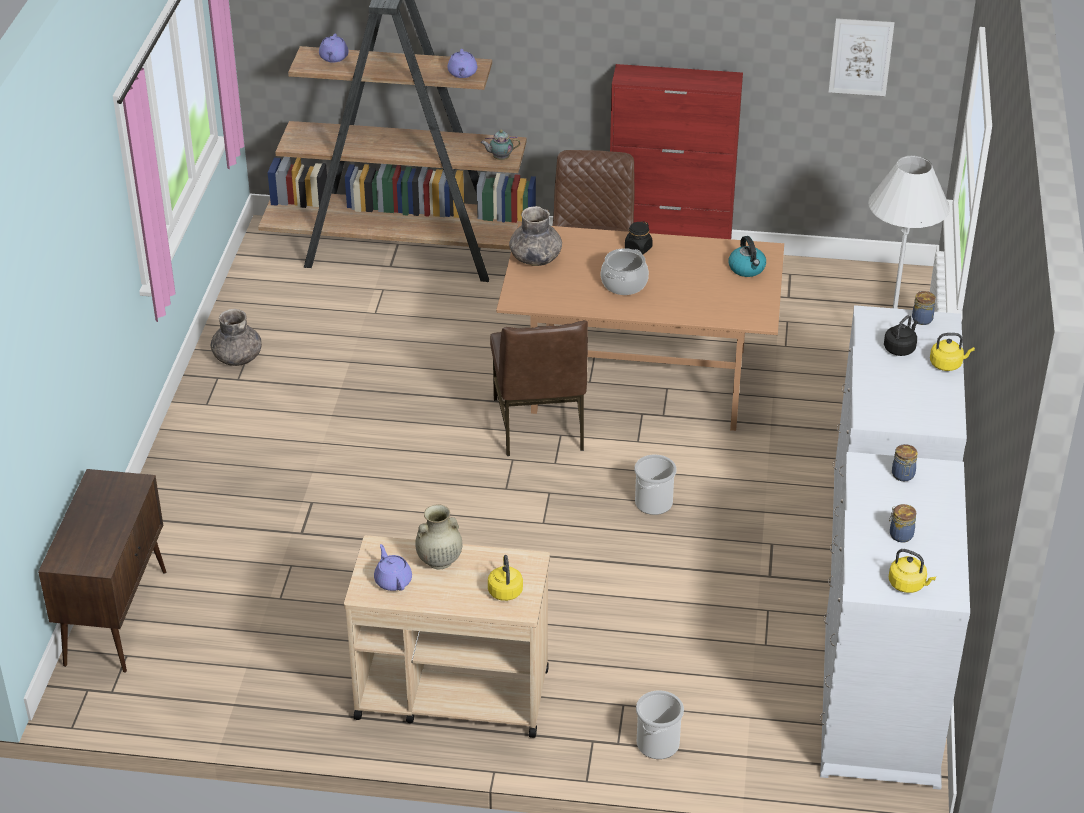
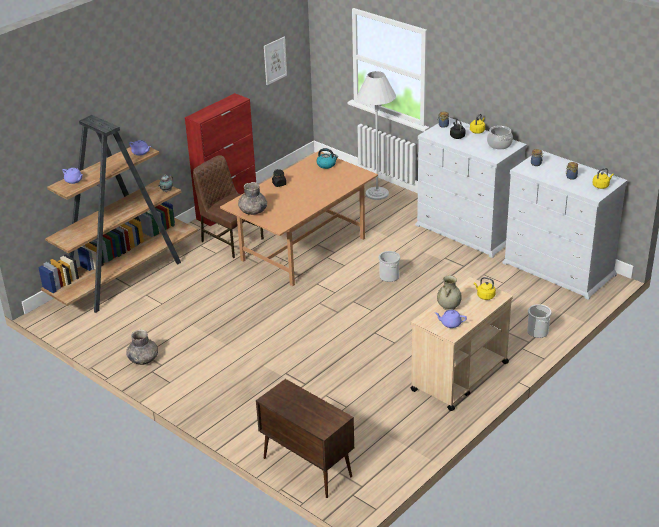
camera: 55 degrees left, 5 degrees down
brown chair [490,320,588,456] -> none
cooking pot [601,248,649,295] -> cooking pot moved to [487,126,513,149]

